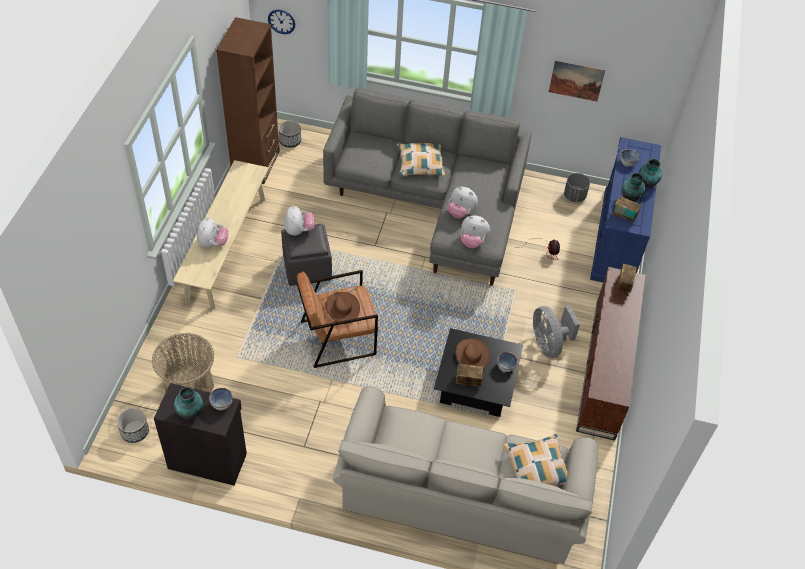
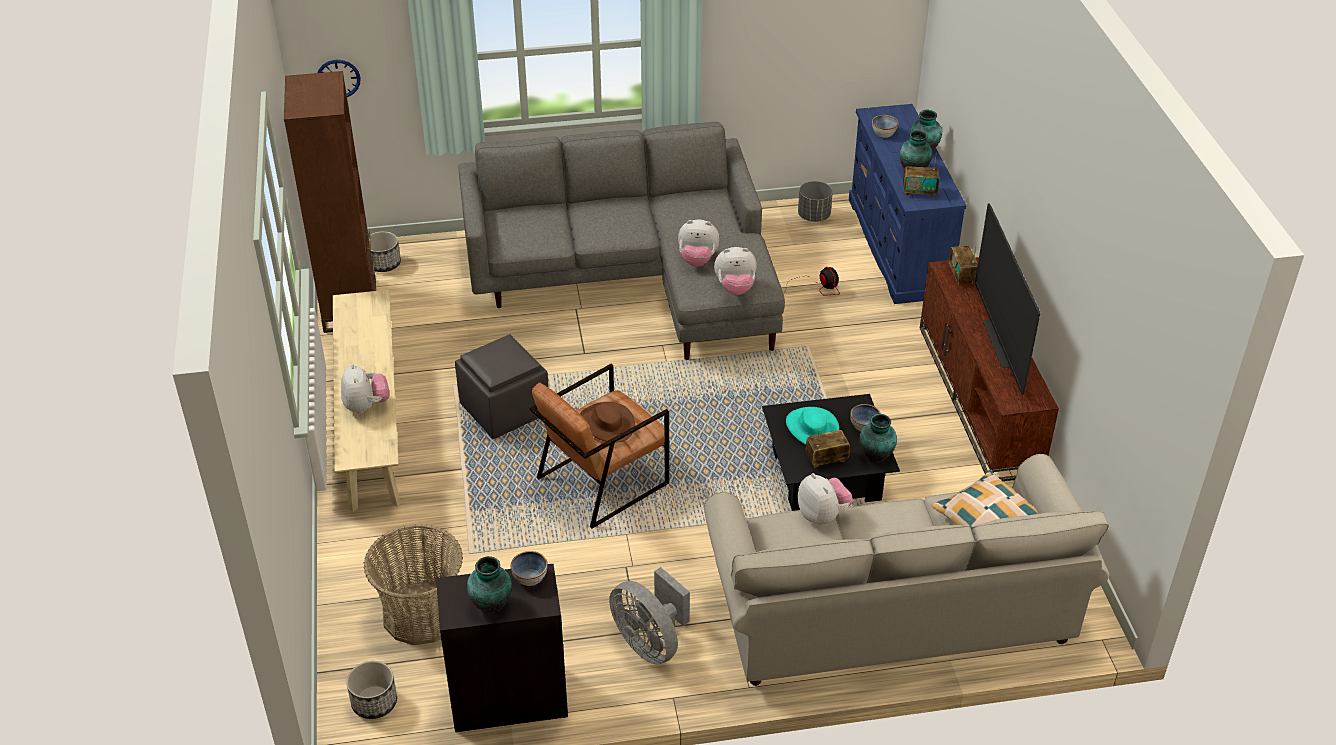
camera: 20 degrees left, 10 degrees down
plush toy [284,205,314,236] -> plush toy moved to [797,473,853,525]
pillow [397,143,445,176] -> none
brown hat [455,339,490,369] -> turquoise hat [786,407,839,445]
grey fan [533,305,580,358] -> grey fan moved to [609,567,690,664]
picture [549,60,605,102] -> none
none -> vase [859,414,897,463]
none -> television [975,203,1040,395]

